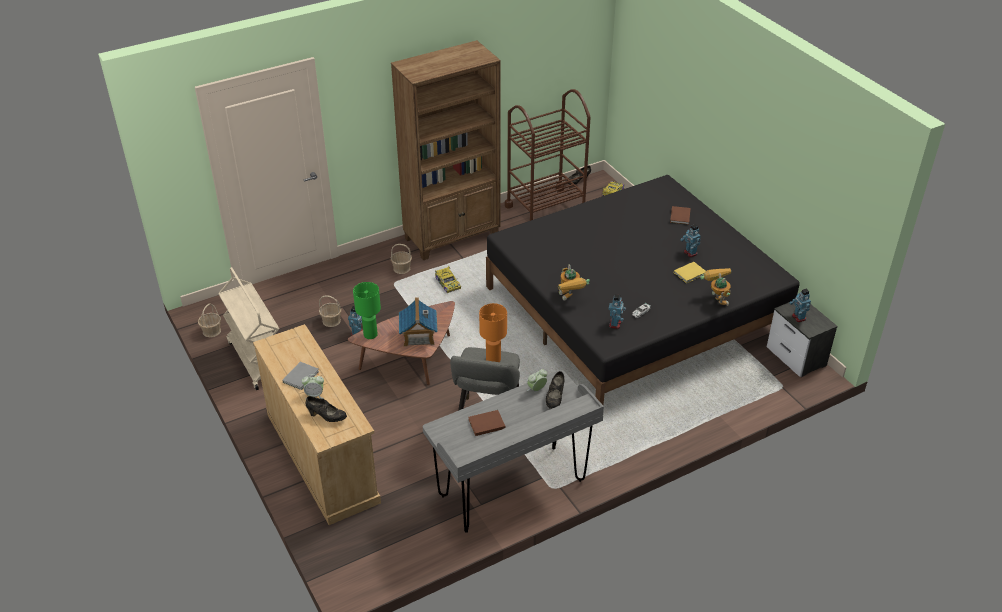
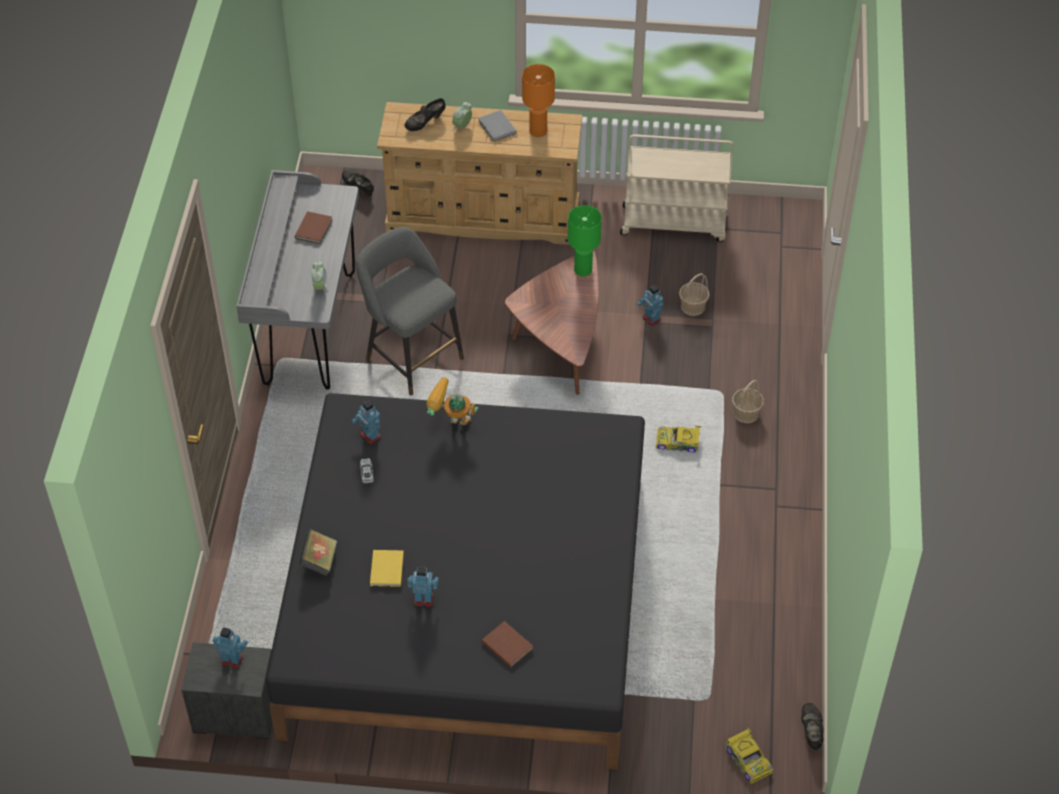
camera: 125 degrees right, 10 degrees up
basket [198,303,221,337] -> none
brown bookcase [391,40,501,260] -> none
toy house [399,297,438,347] -> none
orange table lamp [479,303,507,362] -> orange table lamp moved to [522,64,555,137]
brown cart [505,89,591,221] -> none
black shoe [546,371,564,409] -> black shoe moved to [342,170,374,197]
toy robot [701,268,731,306] -> book [299,529,337,576]

